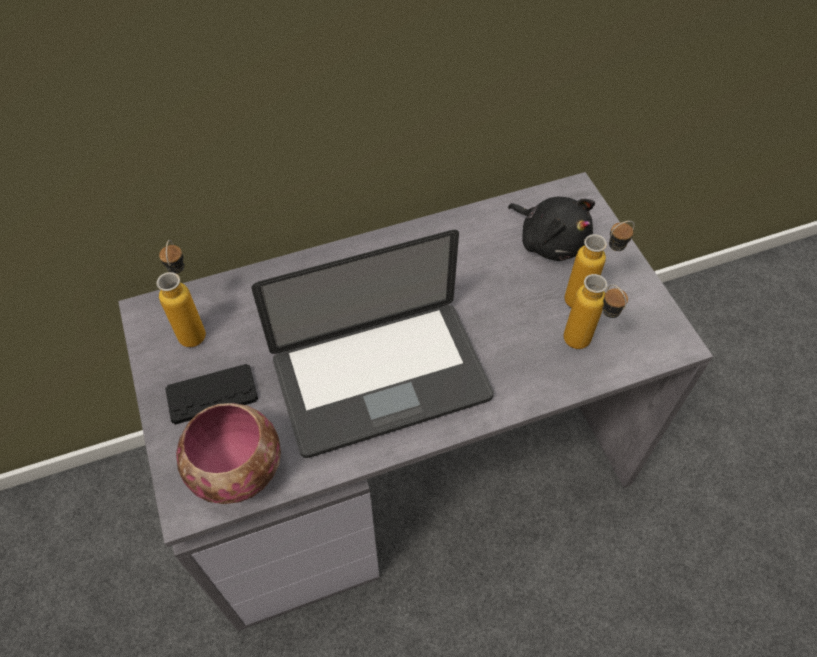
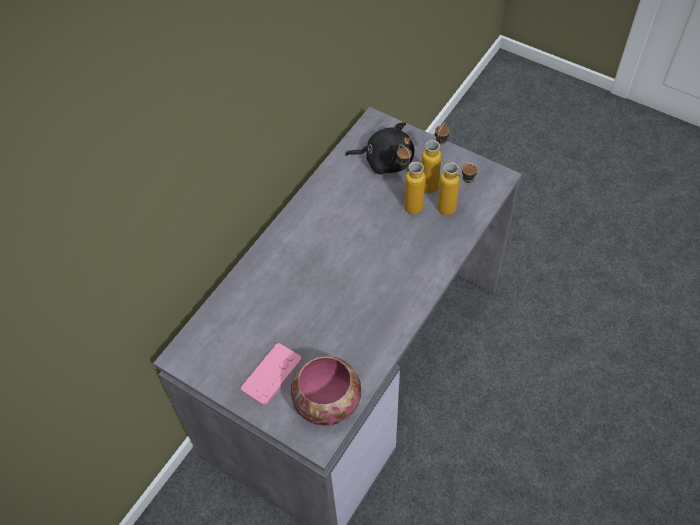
camera: 35 degrees left, 0 degrees up
bottle [156,240,206,347] -> bottle moved to [397,145,425,215]
black game controller [165,364,258,425] -> pink game controller [240,343,302,406]
laptop [251,230,494,458] -> none

